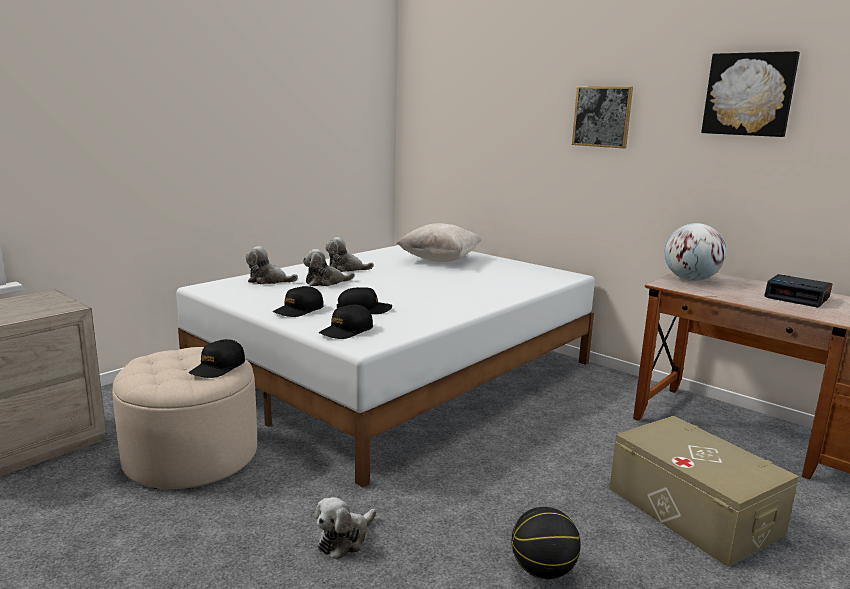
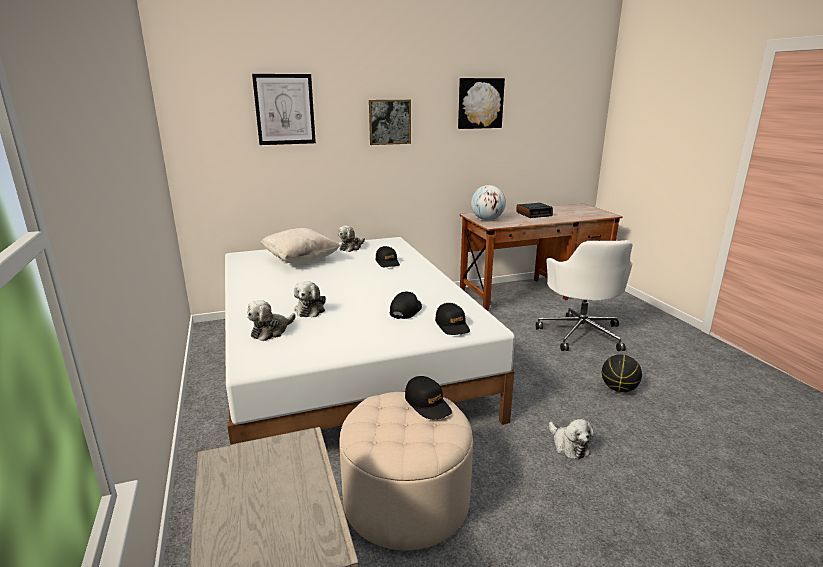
camera: 60 degrees left, 5 degrees up
black cap [273,286,324,317] -> black cap moved to [375,246,400,267]
plush toy [326,237,374,272] -> plush toy moved to [338,225,365,252]
beige storage box [609,416,799,567] -> white office chair [536,240,633,351]
none -> picture [252,74,316,145]

